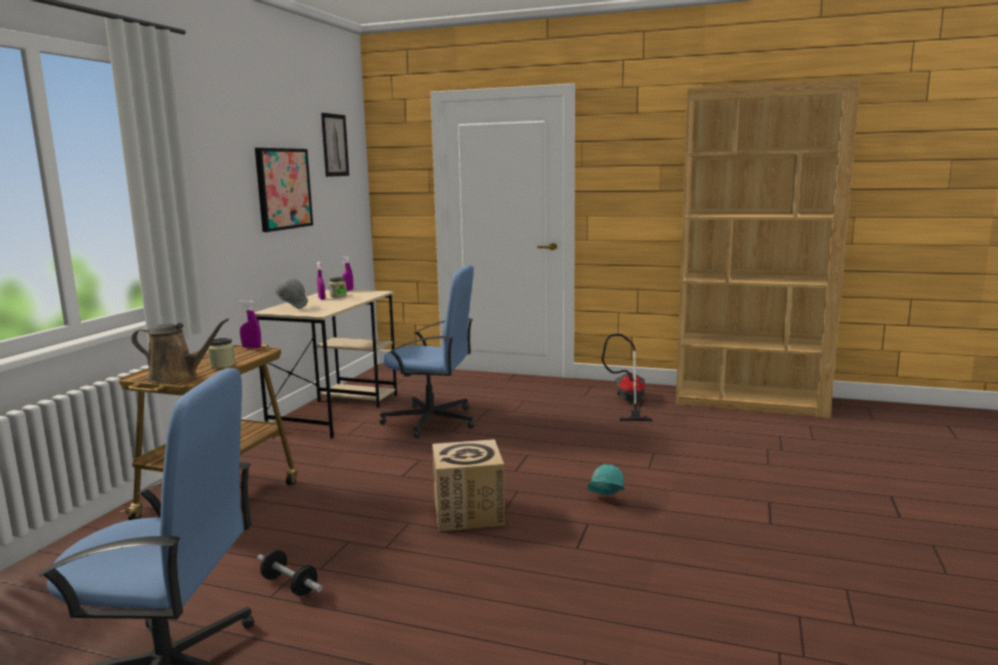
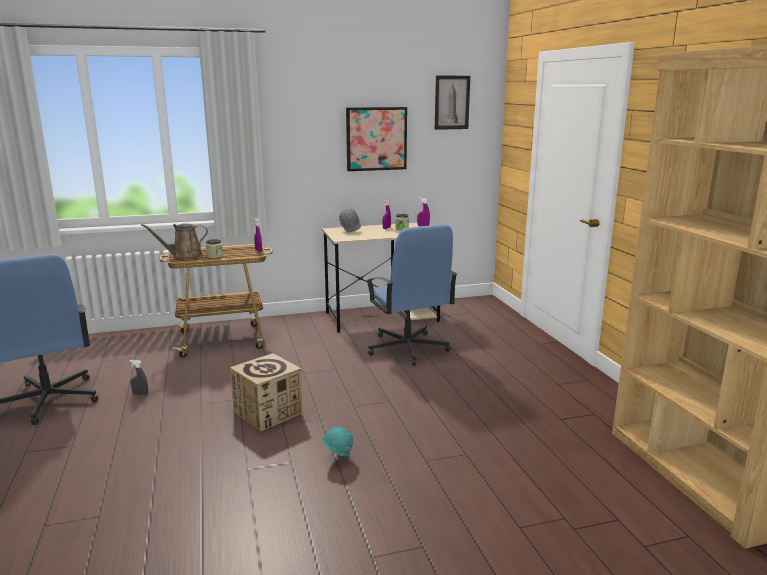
camera: 55 degrees right, 5 degrees up
brown watering can [131,318,229,383] -> brown watering can turned 90 degrees clockwise [141,223,208,259]
dumbbell [257,550,323,596] -> grey spray bottle [130,360,148,396]
vacuum cleaner [602,334,653,421] -> none

